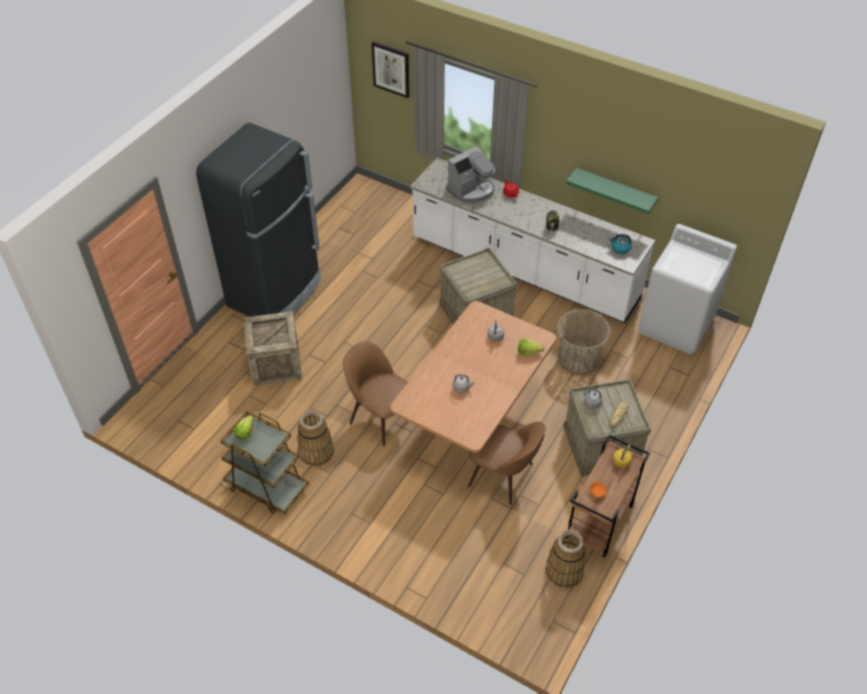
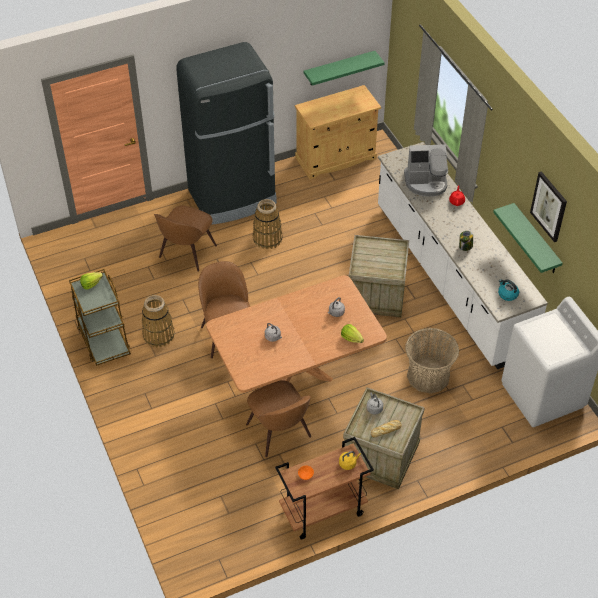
camera: 35 degrees right, 0 degrees up
crate [244,311,302,386] -> brown chair [154,205,217,272]
picture [371,41,410,98] -> picture moved to [530,171,567,242]
basket [545,530,586,589] -> basket moved to [253,199,283,249]
none -> beige cabinet [295,85,381,179]
none -> green shelf [304,51,385,86]

